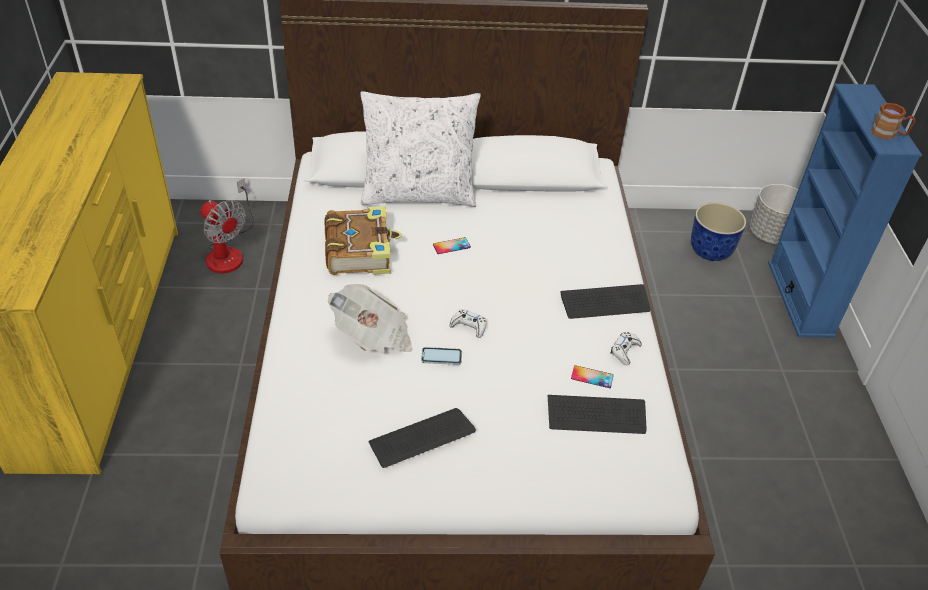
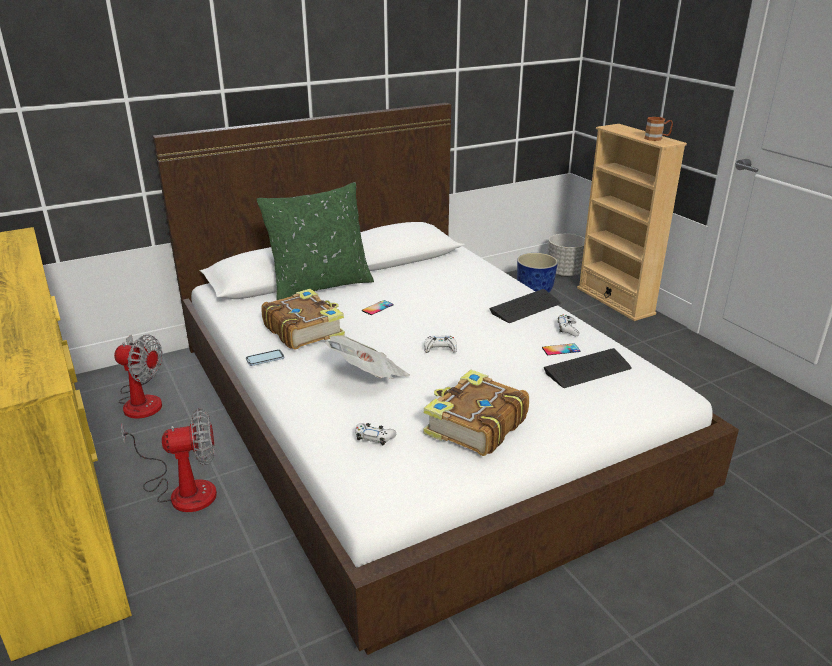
camera: 25 degrees left, 15 degrees down
white pillow [360,91,481,207] -> green pillow [256,182,374,300]
keyboard [369,408,476,468] -> book [424,370,529,456]
phone [421,347,462,365] -> phone moved to [246,349,284,366]
blue bookcase [768,84,922,338] -> beige bookcase [577,124,687,321]
none -> fan [121,408,217,512]
none -> white game controller [355,423,396,445]

